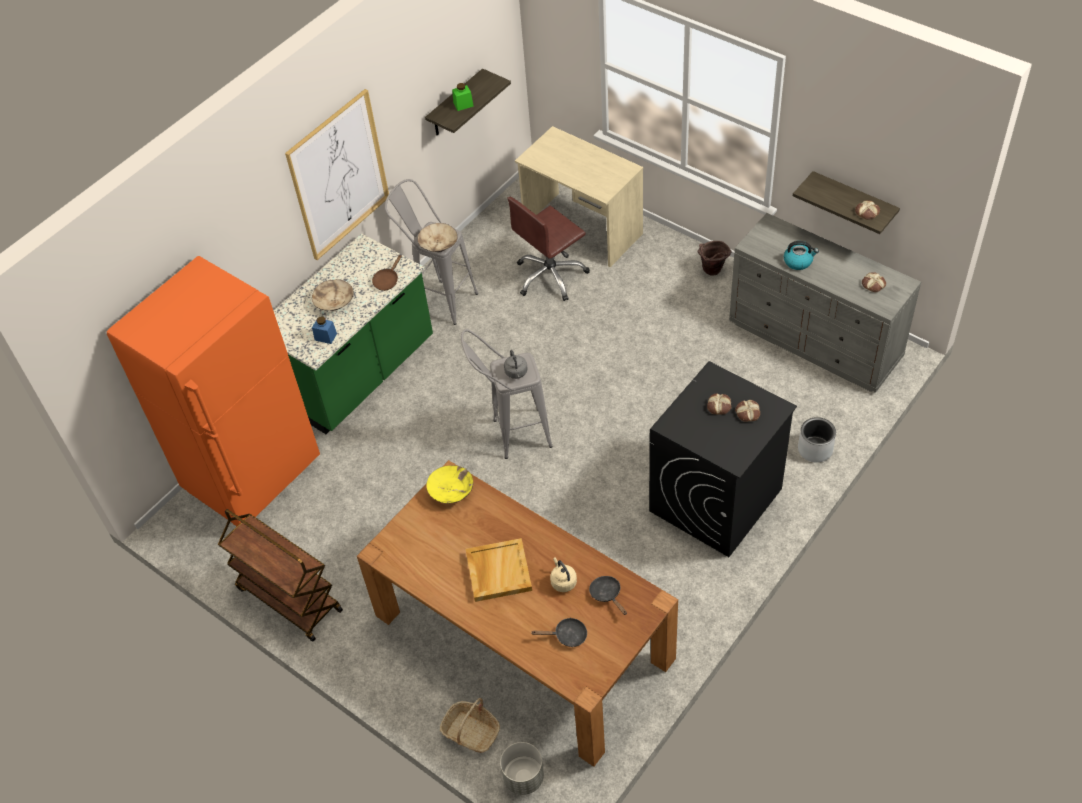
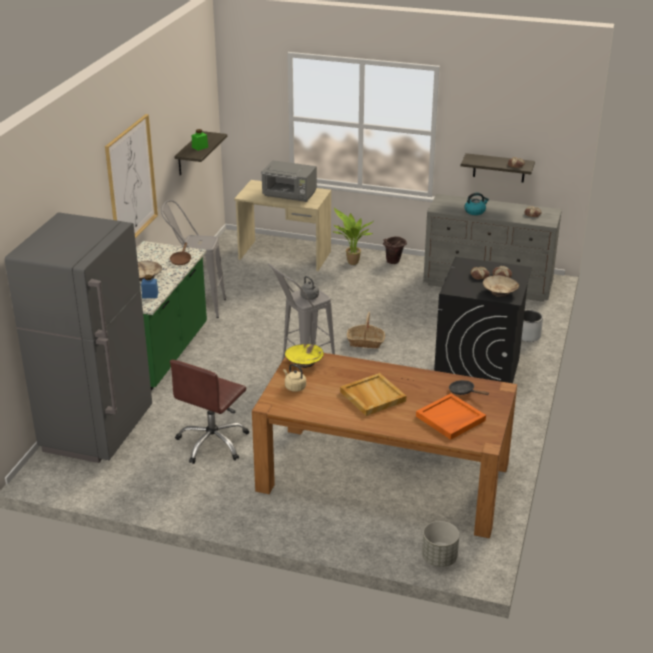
camera: 25 degrees left, 20 degrees down
orange fridge [107,256,320,526] -> grey fridge [5,212,152,463]
brown cart [218,509,343,642] -> none
beige bowl [417,223,458,252] -> beige bowl moved to [483,275,519,297]
basket [440,698,500,753] -> basket moved to [347,312,385,348]
brown office chair [508,197,590,301] -> brown office chair moved to [170,360,249,464]
black frying pan [532,618,587,647] -> orange tray [416,393,486,440]
beige kettle [550,557,577,592] -> beige kettle moved to [283,364,306,392]
none -> grey microwave [261,160,317,202]
none -> potted plant [332,208,373,265]

